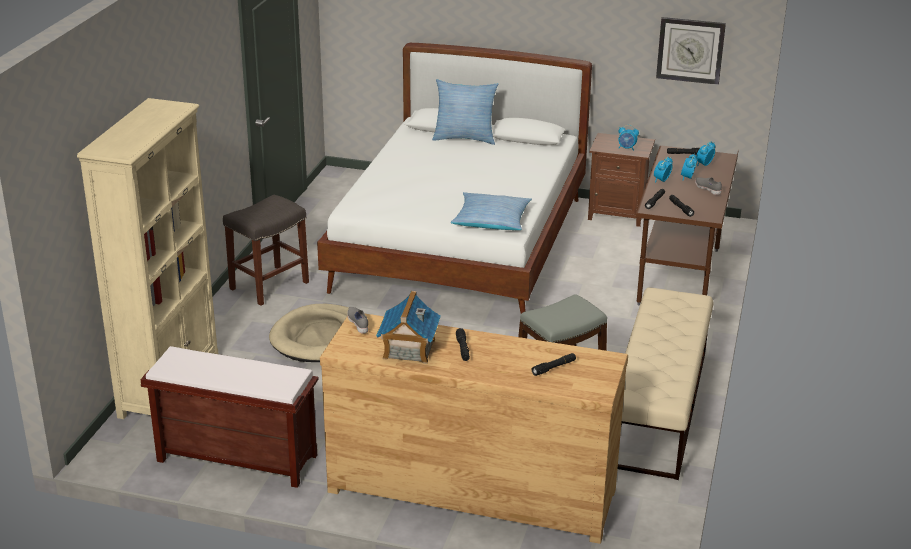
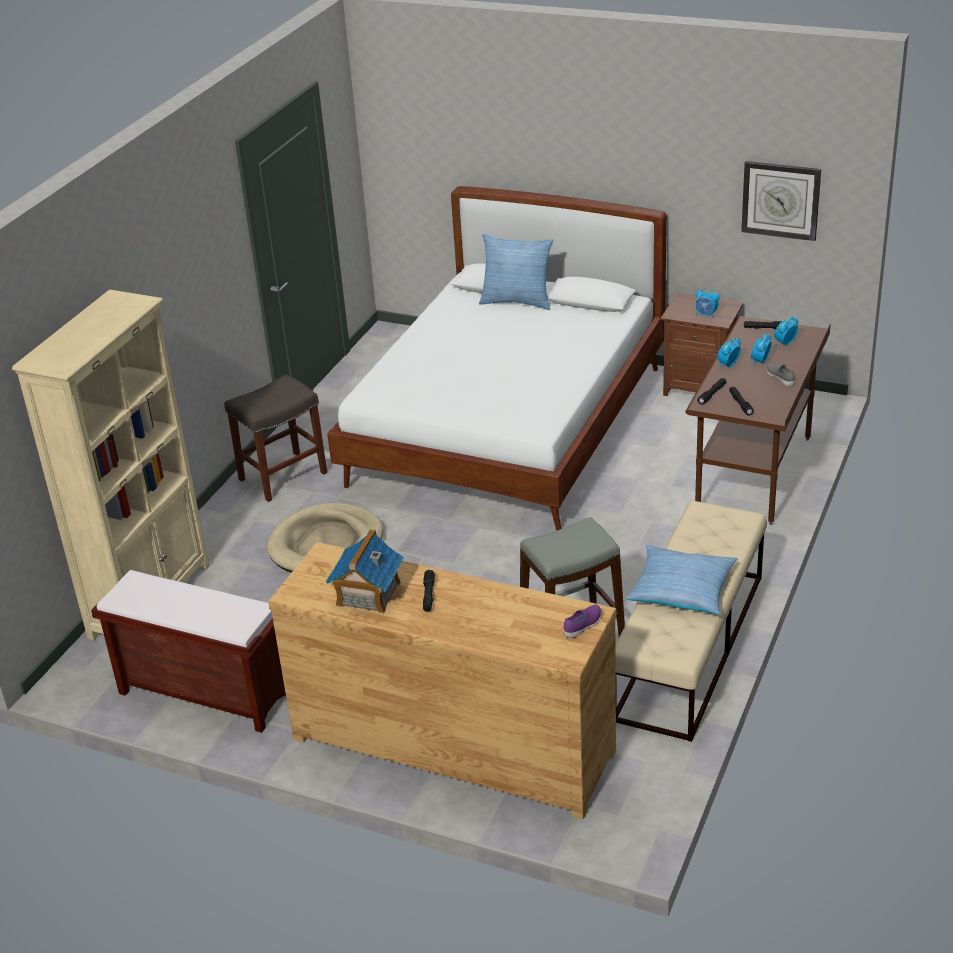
camera: 10 degrees right, 5 degrees up
grey shoe [347,307,368,334] -> none
pillow [451,192,532,230] -> pillow moved to [626,544,737,615]
black flashlight [532,353,576,376] -> none
none -> purple shoe [564,604,601,638]

